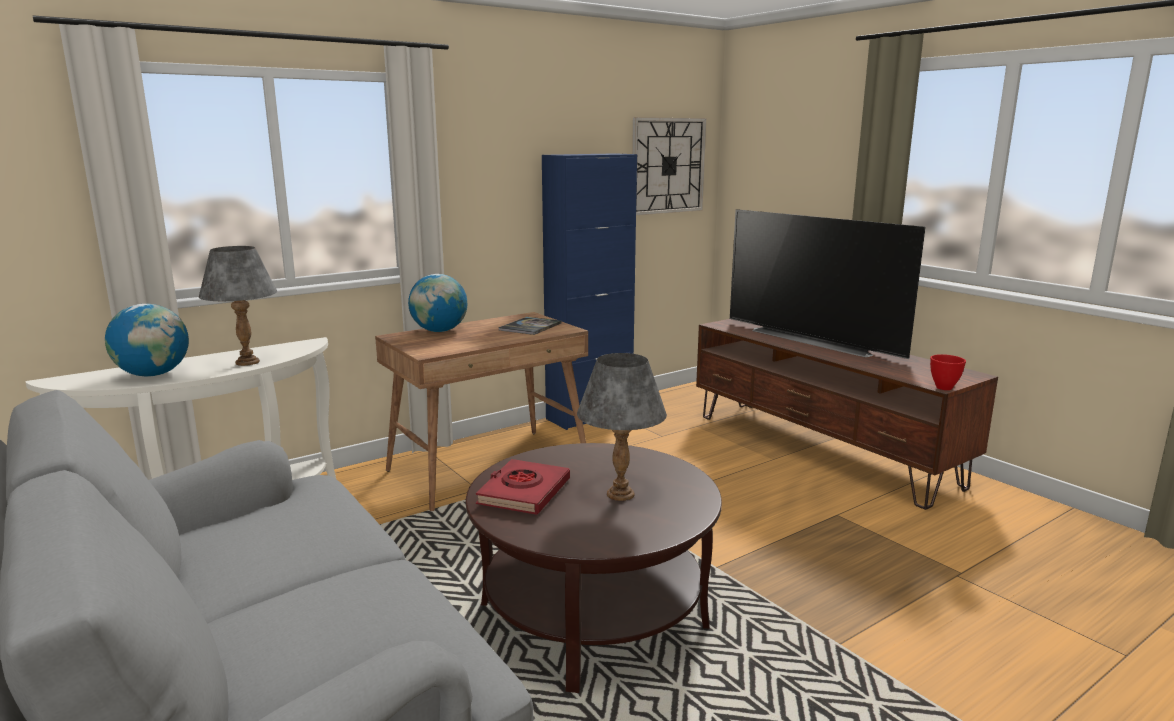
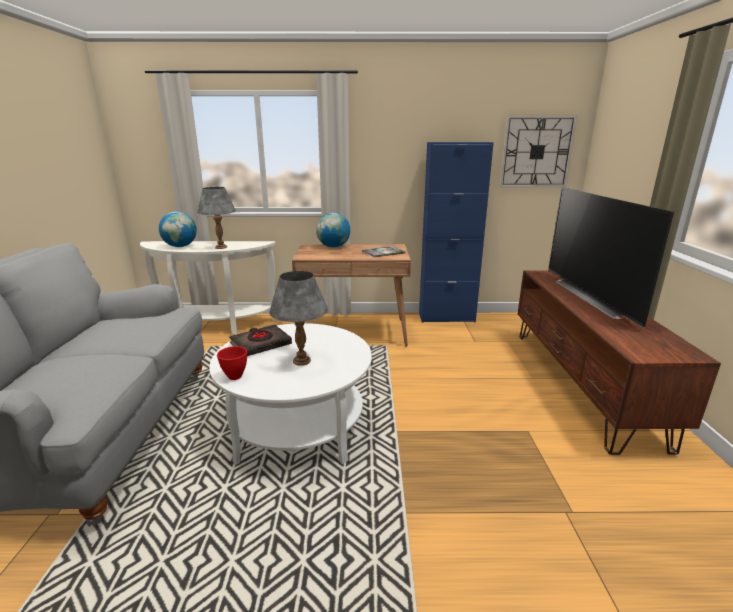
camera: 35 degrees right, 5 degrees up
brown coffee table [466,443,722,693] -> white coffee table [209,323,372,465]
red book [476,459,570,515] -> black book [229,324,292,356]
red bowl [930,354,966,390] -> red bowl moved to [217,346,247,380]

